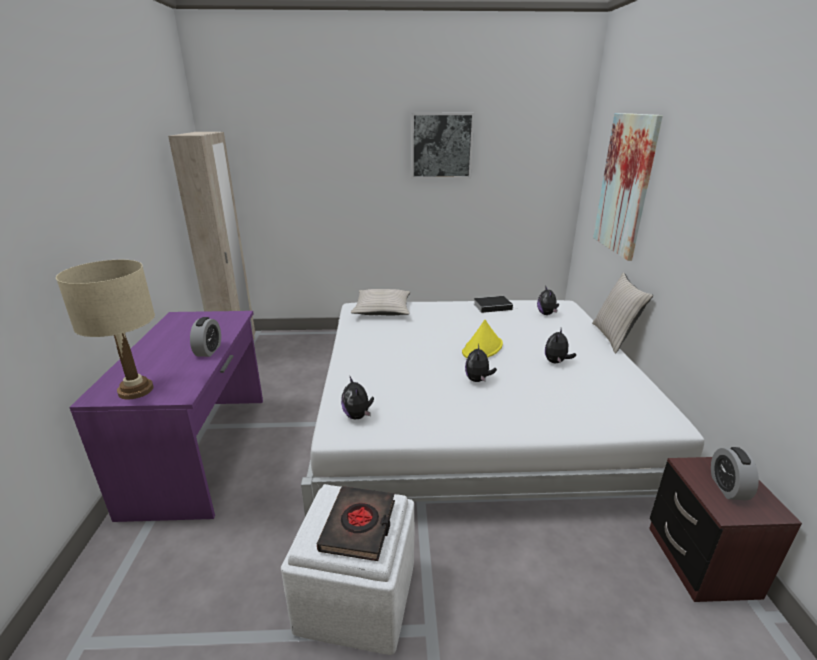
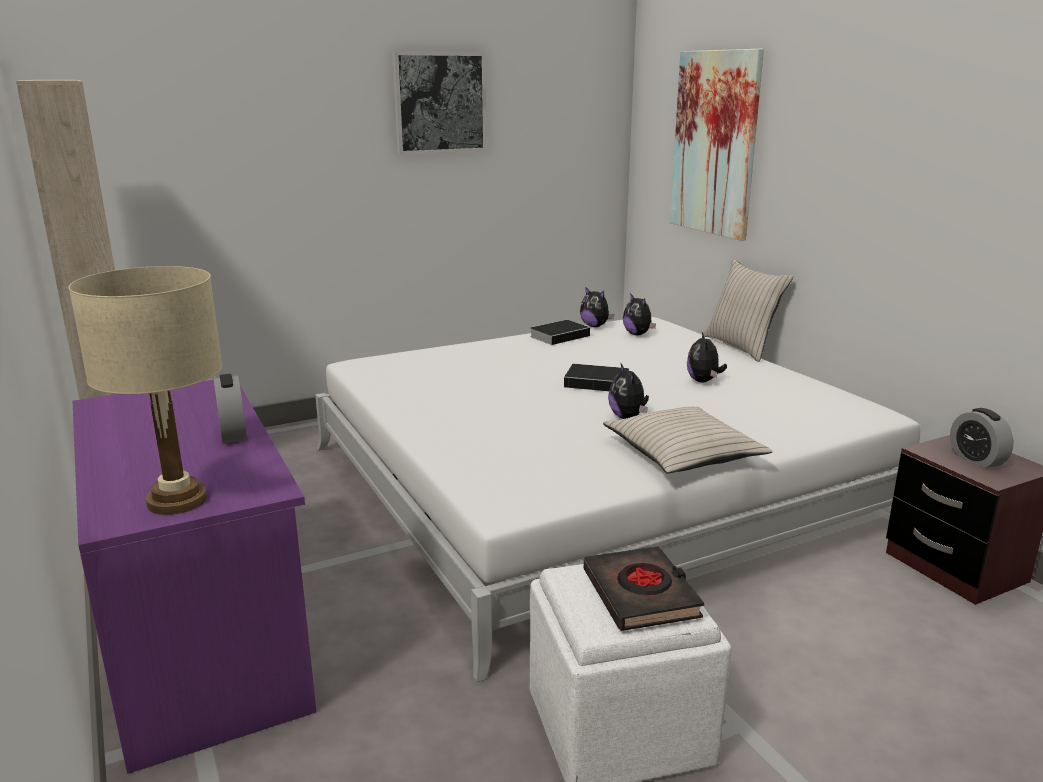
camera: 25 degrees left, 5 degrees down
plush toy [341,377,374,419] -> plush toy moved to [580,287,614,327]
beige pillow [351,289,410,316] -> beige pillow moved to [603,407,773,473]
yellow hat [462,320,503,358] -> book [564,364,629,391]

